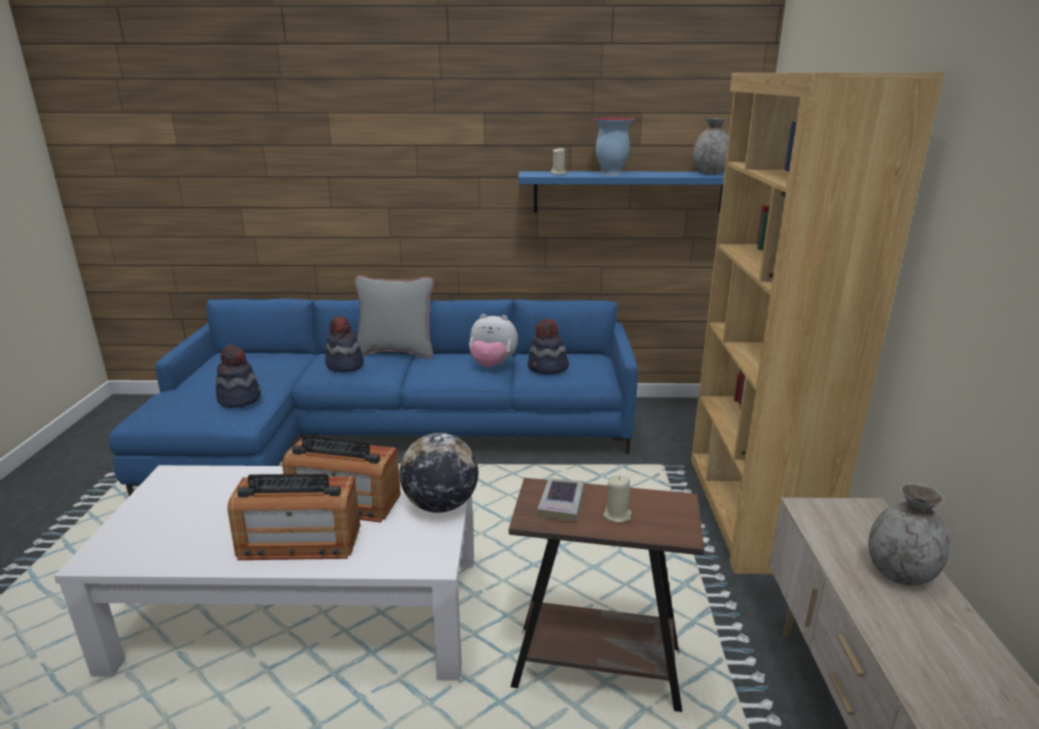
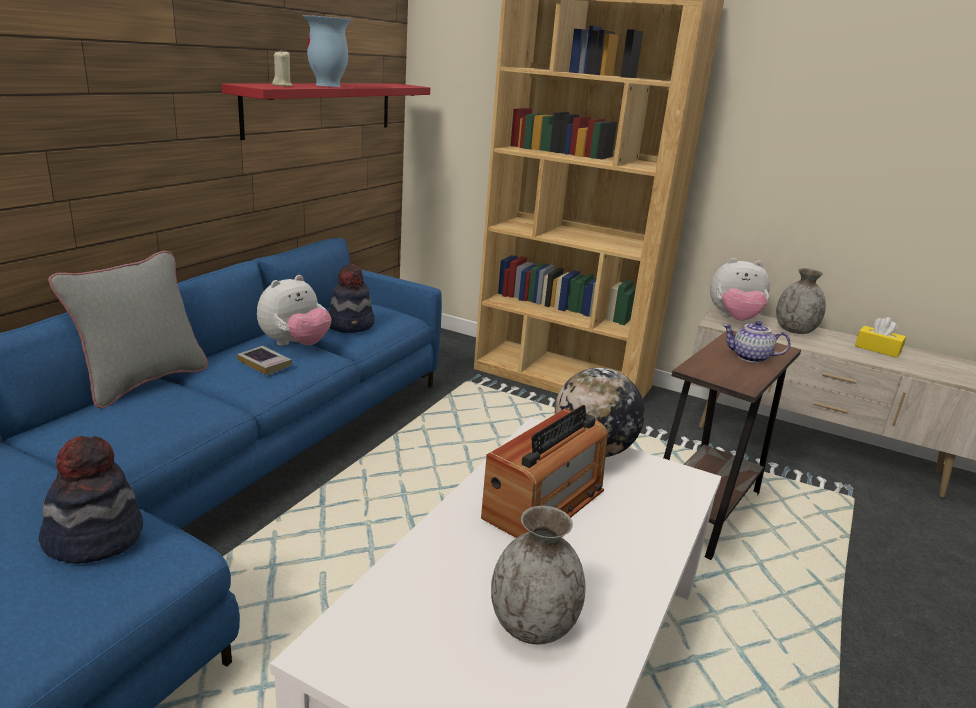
camera: 65 degrees left, 0 degrees up
radio [227,474,360,560] -> none
hat [325,316,364,372] -> none
blue shelf [518,171,725,213] -> red shelf [222,83,430,140]
book [537,478,585,521] -> book moved to [237,346,293,375]
beige candle [603,475,632,523] -> teapot [723,321,790,363]
grey vase [692,118,729,175] -> grey vase moved to [491,506,586,645]
none -> plush toy [710,258,770,321]
none -> yellow tissue box [855,317,906,358]

